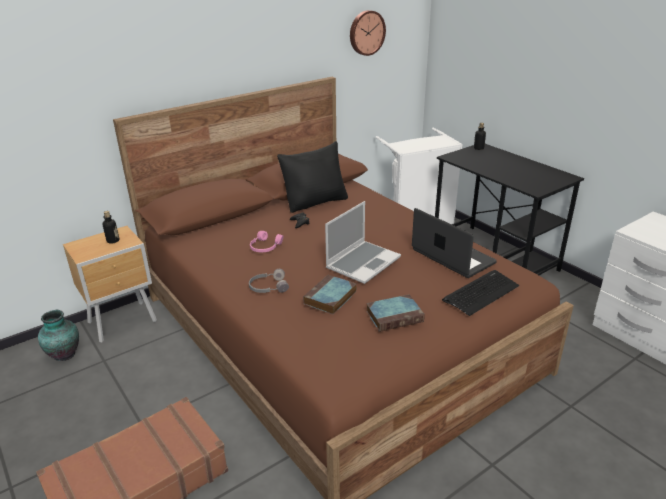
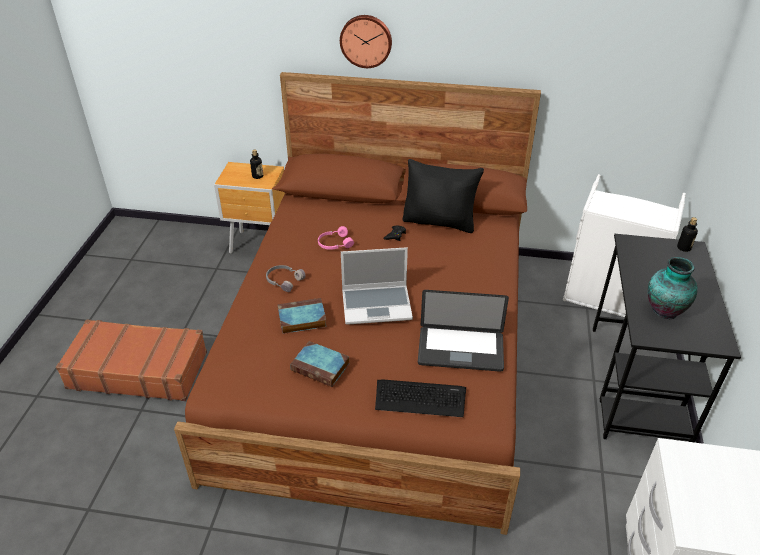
camera: 45 degrees right, 10 degrees up
vase [38,310,79,361] -> vase moved to [648,257,698,319]
wall clock [350,10,386,56] -> wall clock moved to [340,15,392,68]
laptop [412,208,497,278] -> laptop turned 90 degrees clockwise [418,290,509,372]

